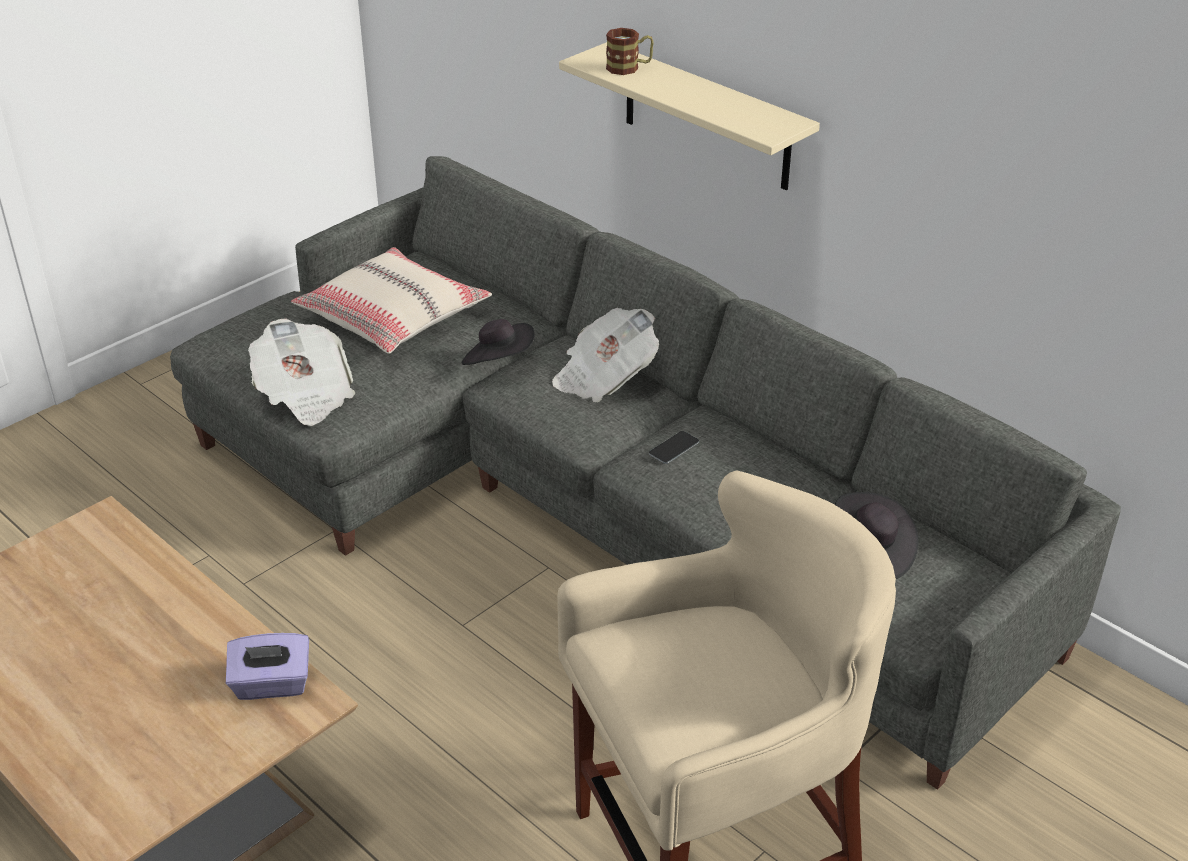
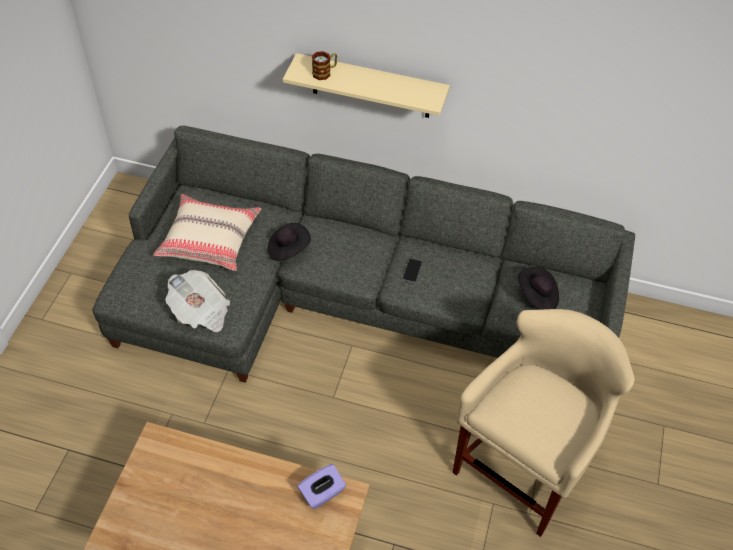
camera: 30 degrees left, 15 degrees up
newspaper [552,308,659,402] -> none

